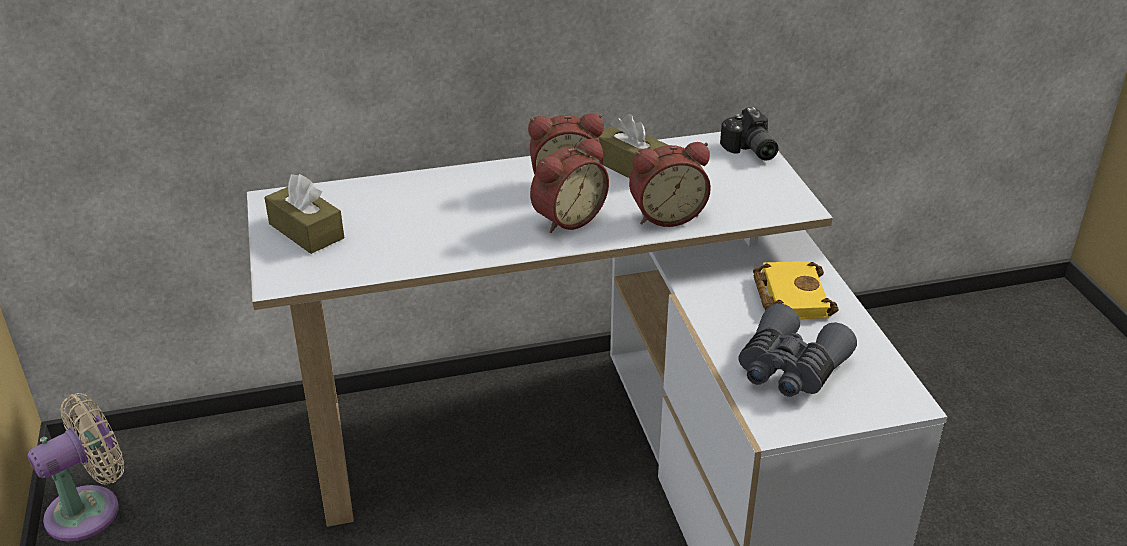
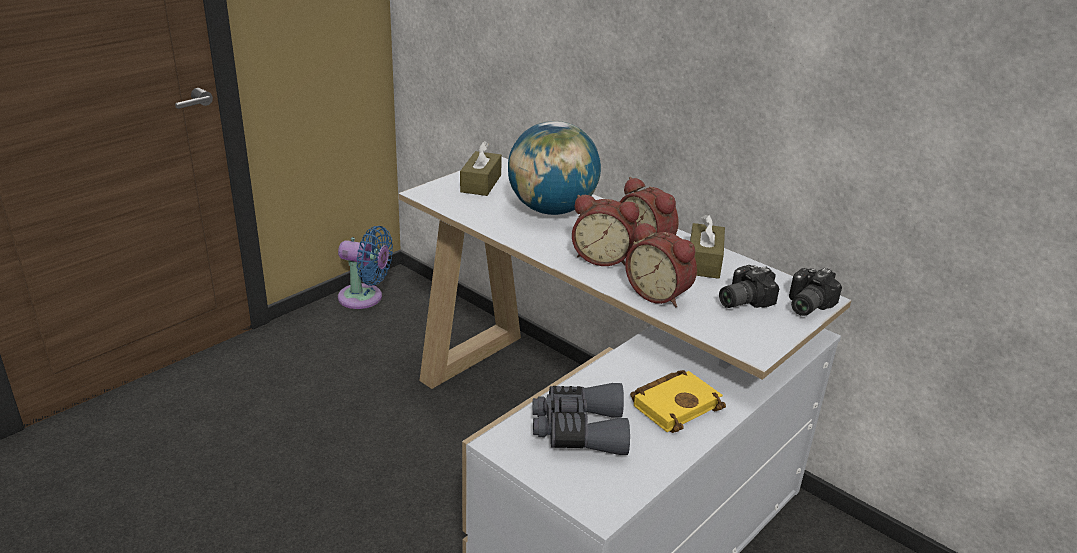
camera: 55 degrees right, 5 degrees down
beige fan [28,393,124,541] -> blue fan [338,226,393,309]
none -> globe [508,121,601,215]
none -> camera [719,265,779,308]

